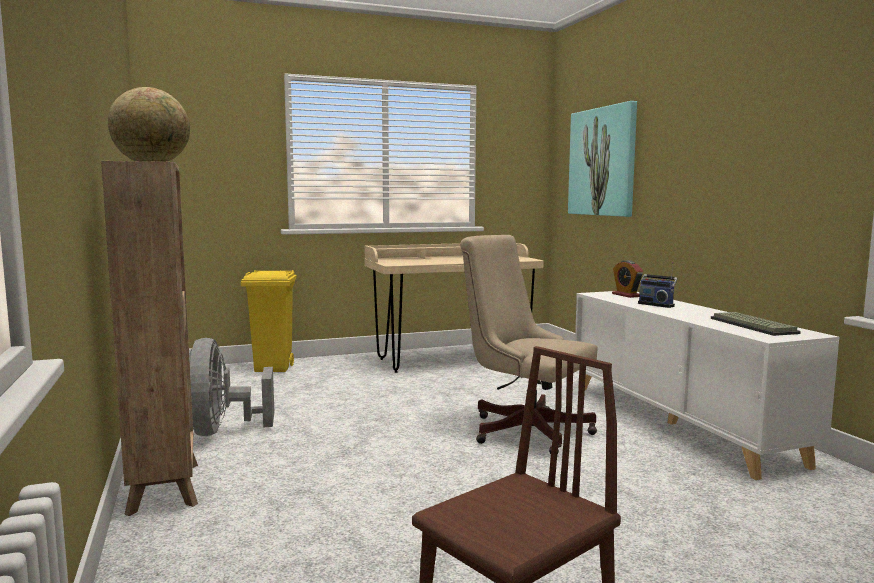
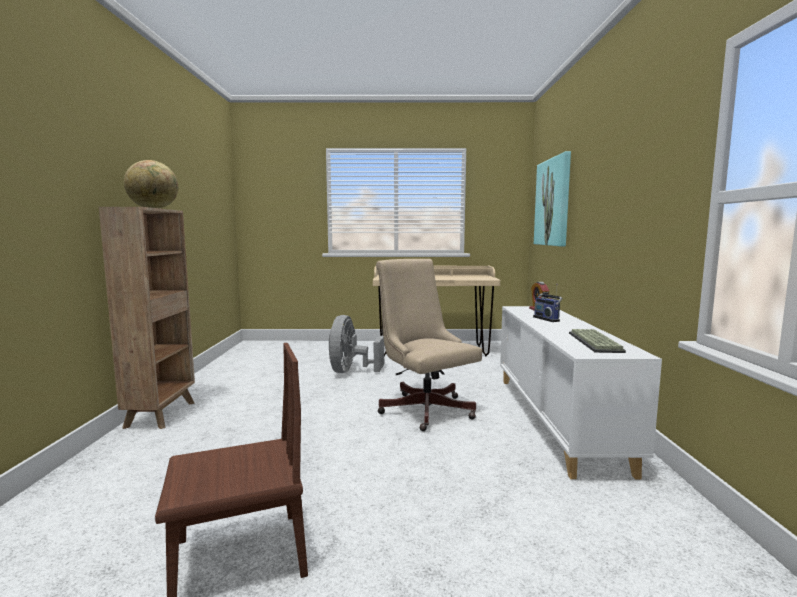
camera: 20 degrees right, 0 degrees up
grey fan [189,338,274,436] -> grey fan moved to [329,315,384,373]
yellow trash can [241,270,297,372] -> none

